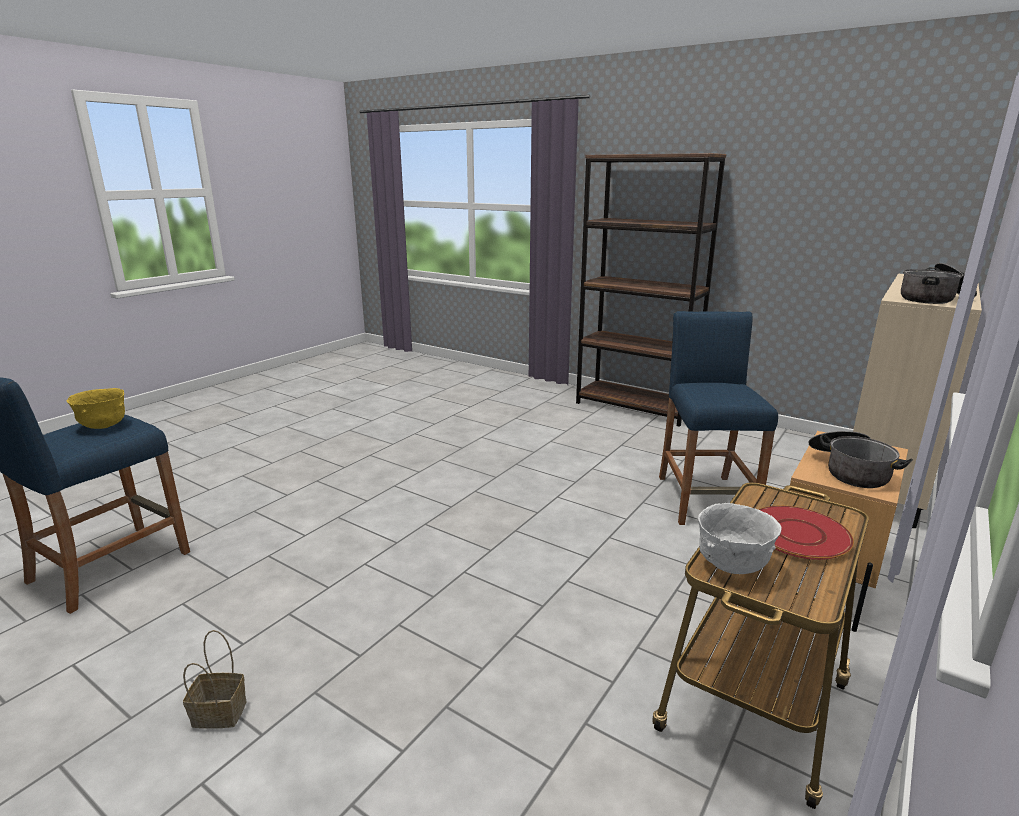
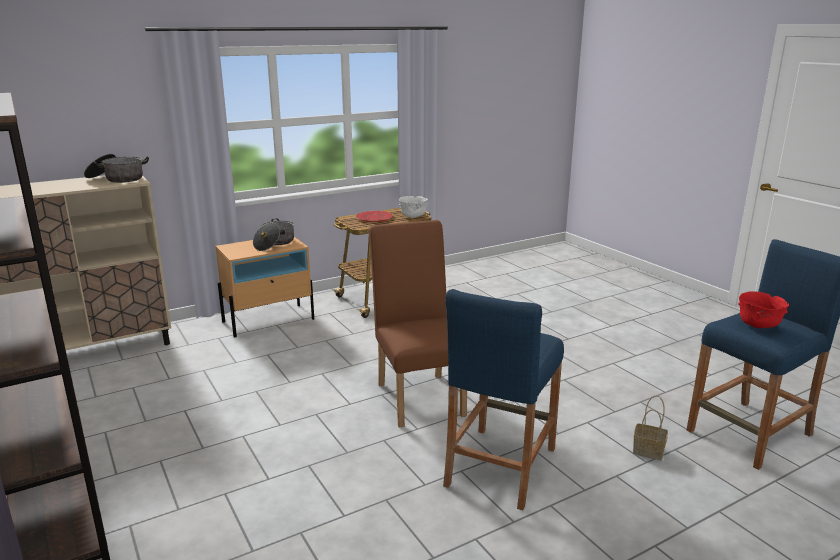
camera: 155 degrees left, 0 degrees up
yellow bowl [66,388,125,429] -> red bowl [738,291,789,328]
basket [183,630,247,728] -> basket moved to [633,396,668,460]
blue stool [659,311,778,525] -> blue stool moved to [443,289,564,510]
none -> brown chair [369,220,467,428]

